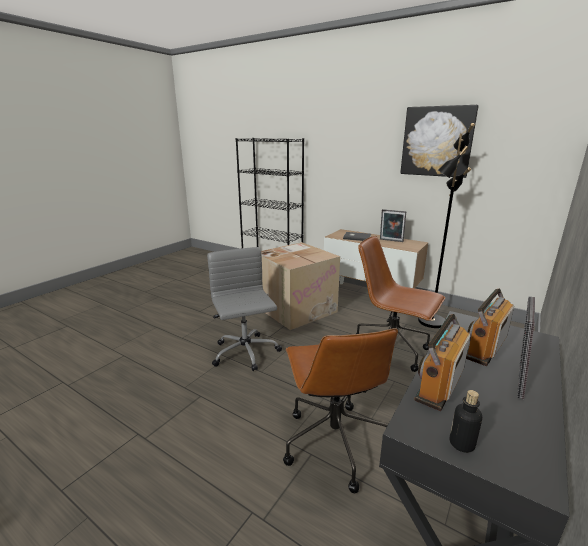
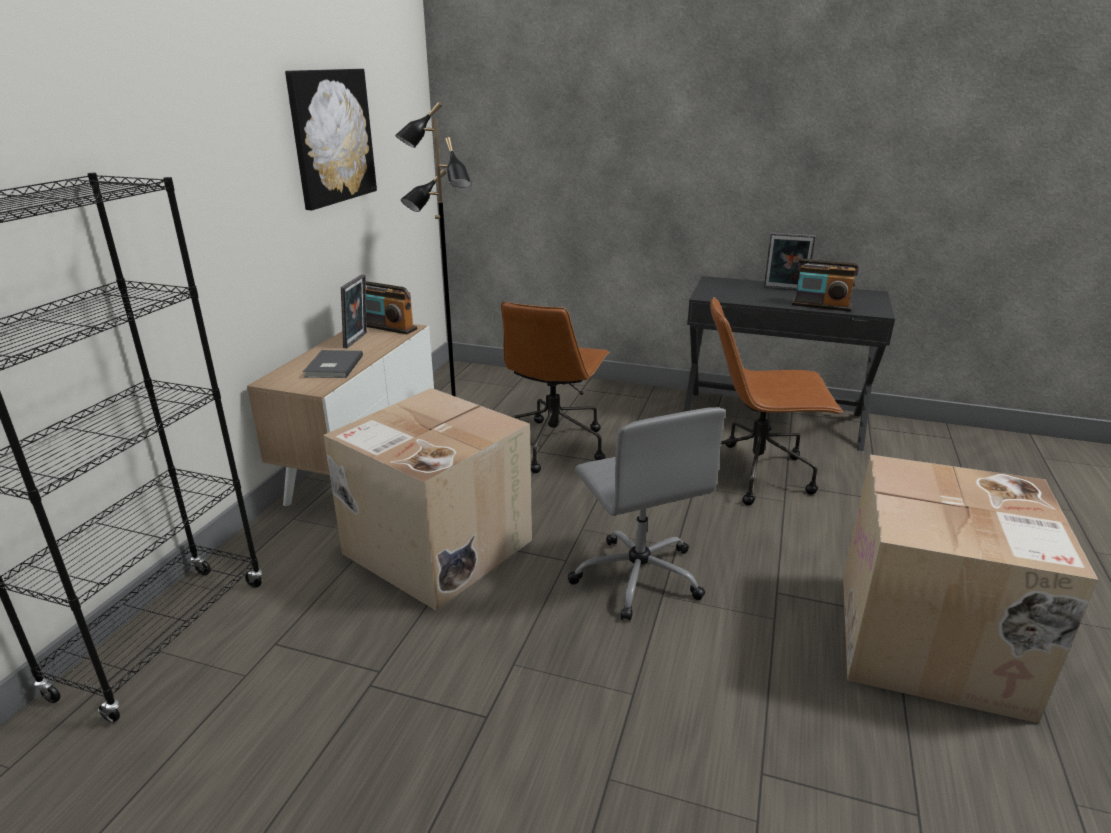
camera: 105 degrees left, 5 degrees up
grey office chair [207,247,282,371] -> grey office chair turned 75 degrees counterclockwise [568,407,726,621]
brown office chair [283,328,398,494] -> brown office chair turned 150 degrees counterclockwise [710,297,843,505]
bottle [449,390,482,453] -> none
radio [466,288,514,366] -> radio moved to [366,281,417,334]
none -> cardboard box [843,455,1098,723]

